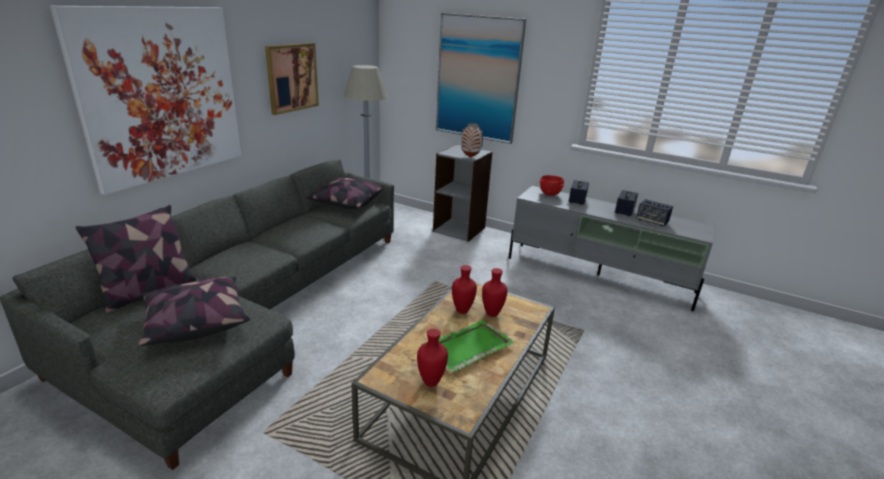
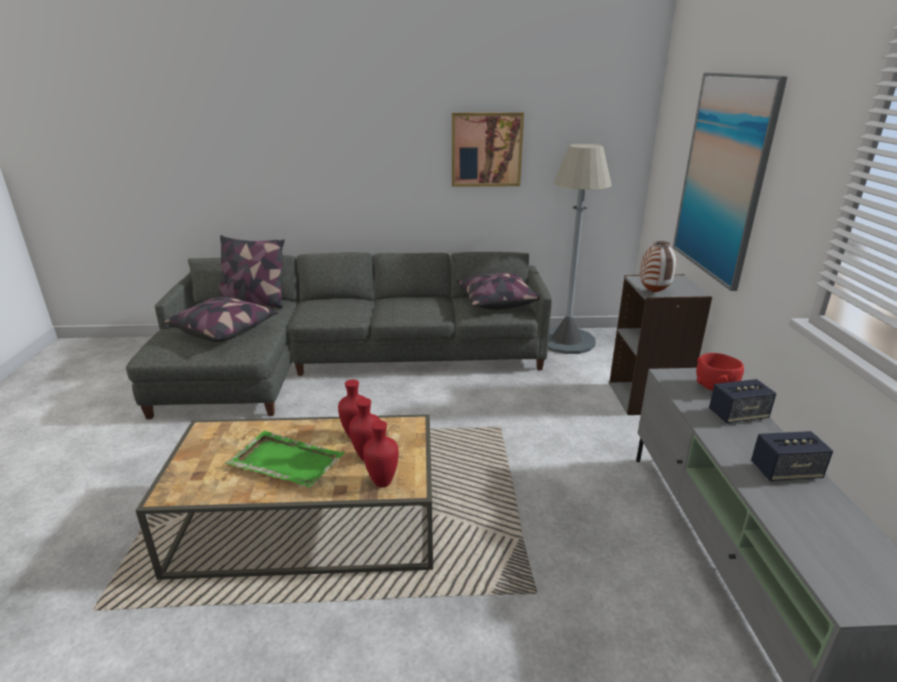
camera: 60 degrees right, 0 degrees up
picture [50,6,242,195] -> none
red vase [417,329,448,387] -> red vase moved to [363,420,399,487]
speaker [636,199,673,226] -> none

